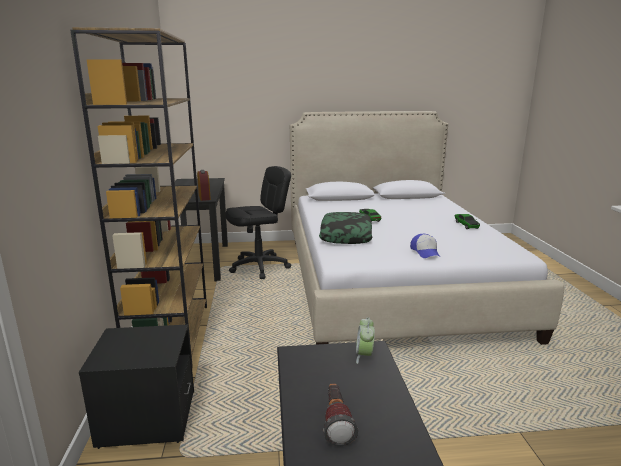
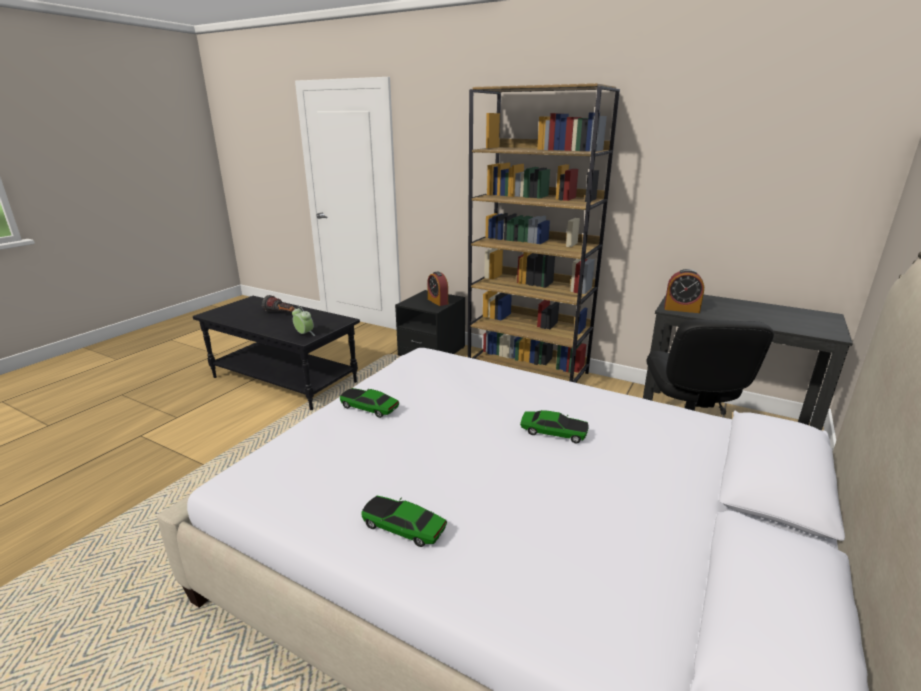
camera: 125 degrees right, 5 degrees up
pillow [319,212,372,244] -> none
cap [410,234,440,258] -> toy car [340,388,399,418]
none -> alarm clock [427,272,448,306]

